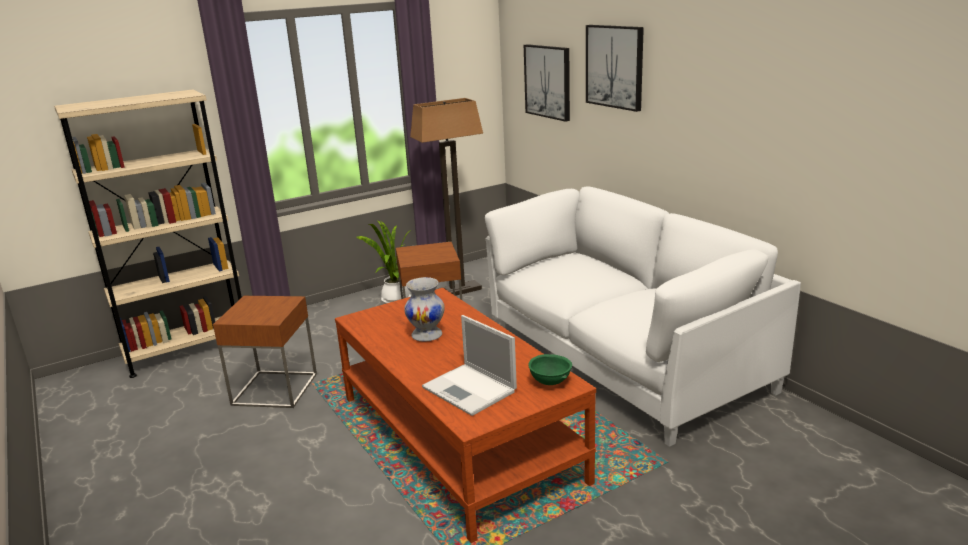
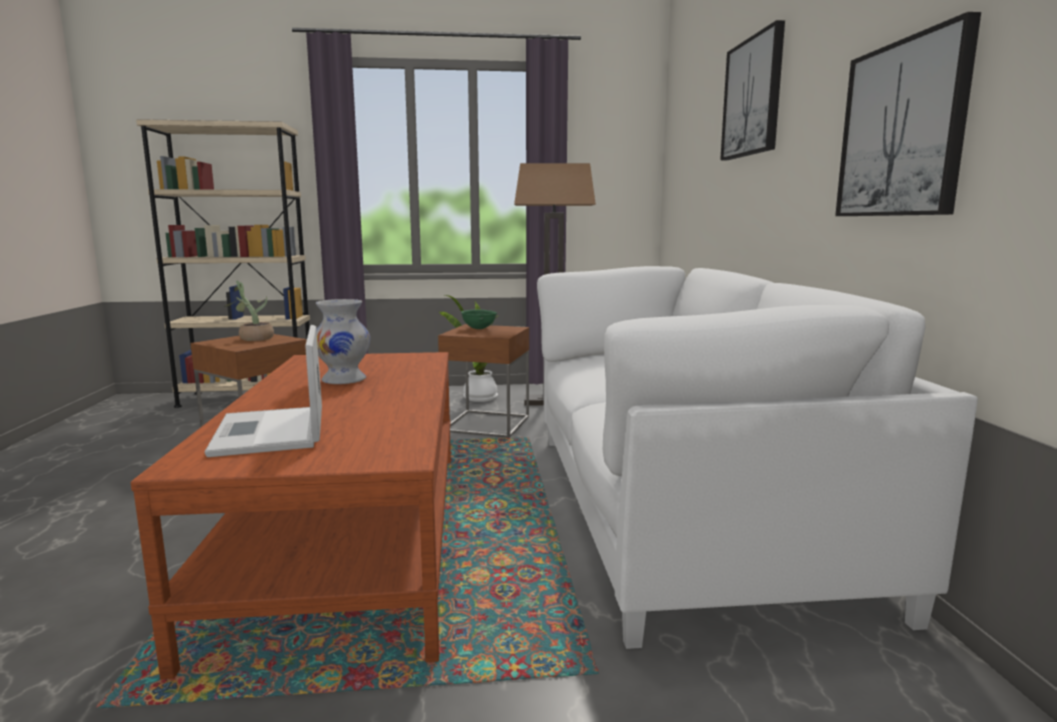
camera: 25 degrees right, 10 degrees down
picture [524,44,570,122] -> picture moved to [835,12,981,216]
green bowl [529,354,572,385] -> green bowl moved to [461,310,497,329]
none -> potted plant [224,281,274,341]

